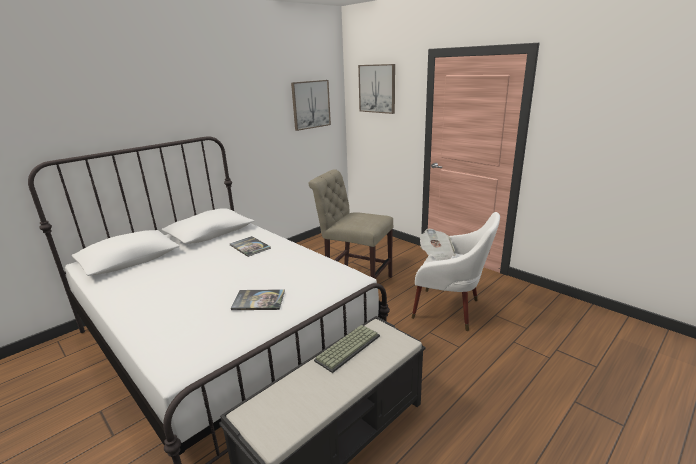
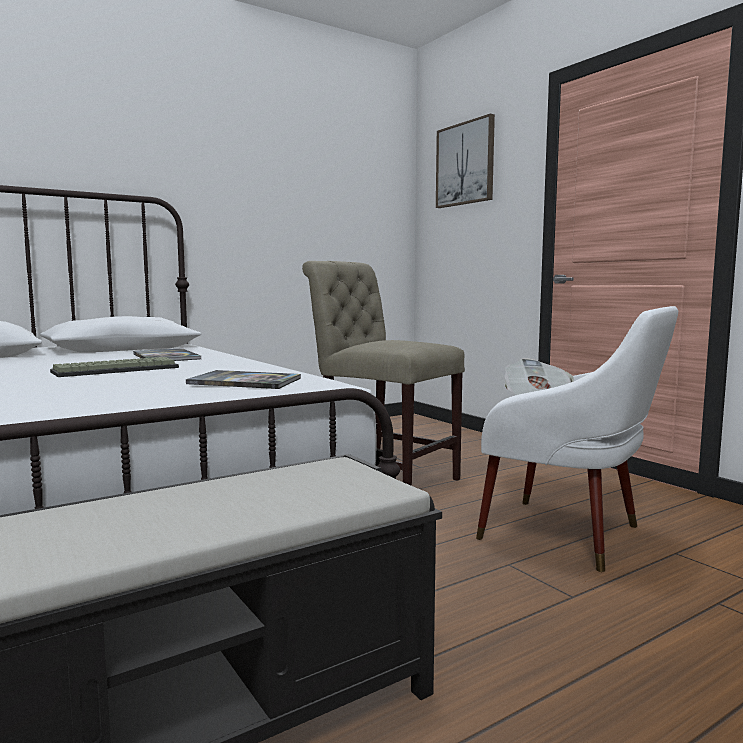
camera: 10 degrees right, 15 degrees down
book [231,289,285,310] -> book moved to [186,370,301,389]
picture [291,80,331,131] -> none
keyboard [314,325,380,373] -> keyboard moved to [50,357,179,377]

